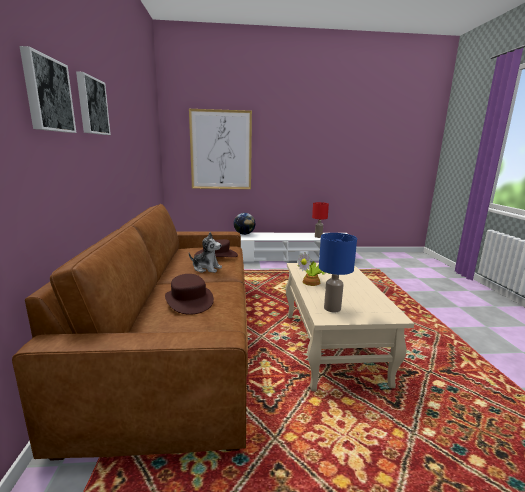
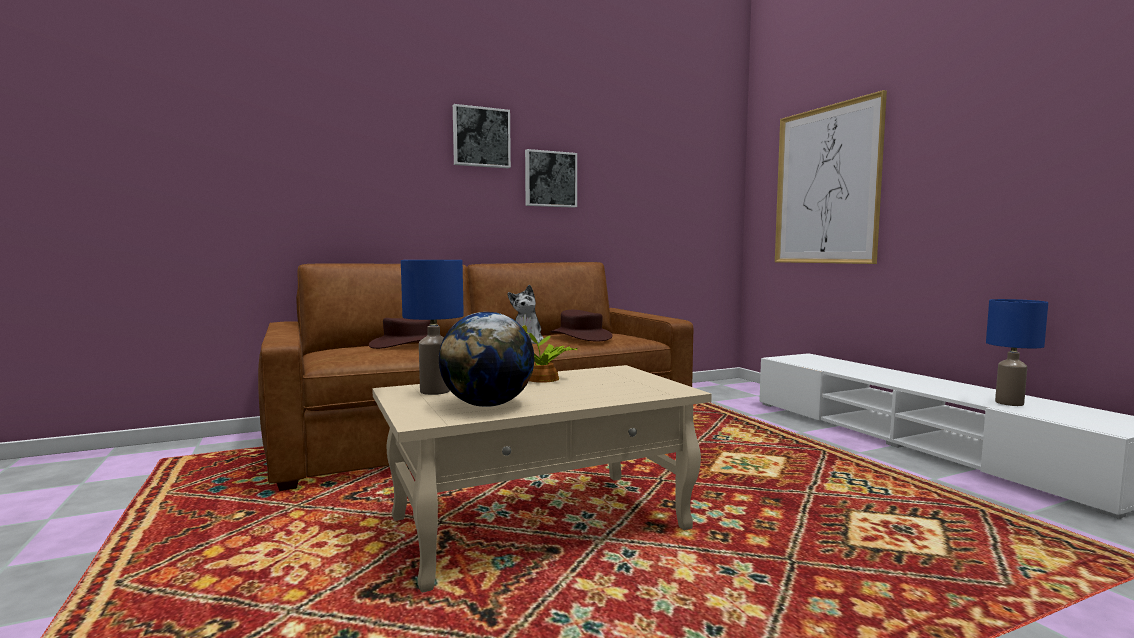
camera: 70 degrees right, 10 degrees down
picture [19,46,76,133] -> picture moved to [525,149,577,208]
globe [234,213,255,235] -> globe moved to [439,312,534,407]
red table lamp [312,202,329,238] -> blue table lamp [986,299,1048,406]

